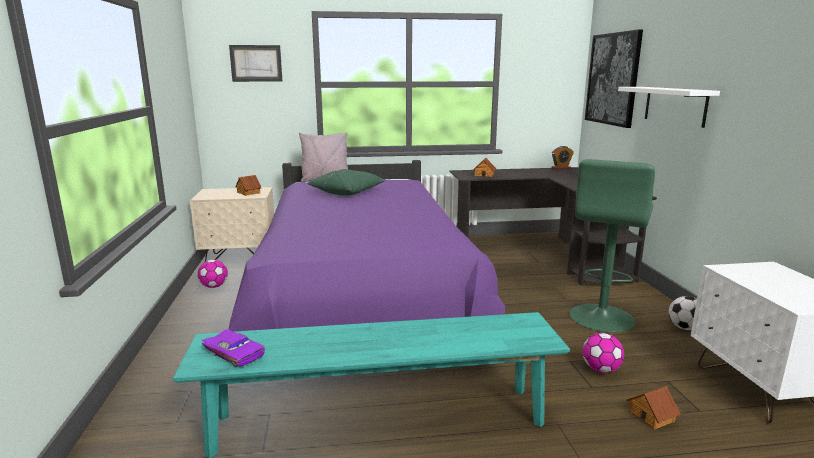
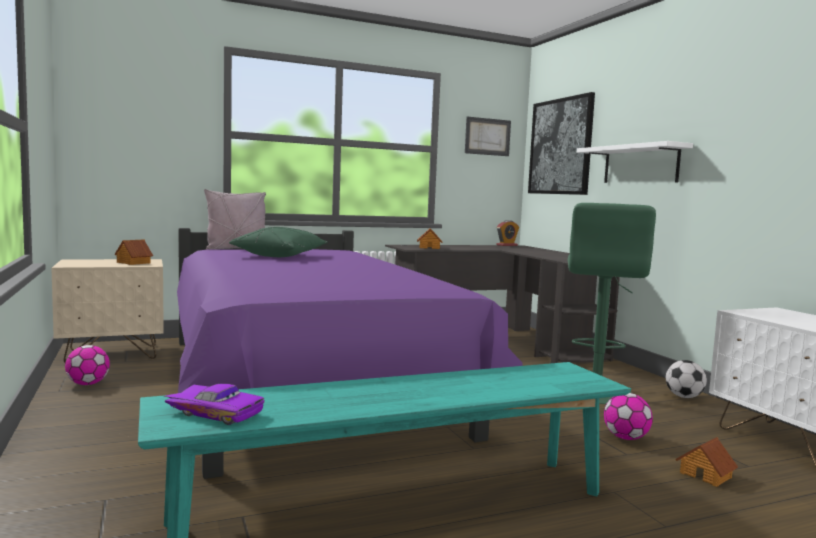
camera: 15 degrees left, 10 degrees down
picture [229,45,282,82] -> picture moved to [465,117,511,156]

